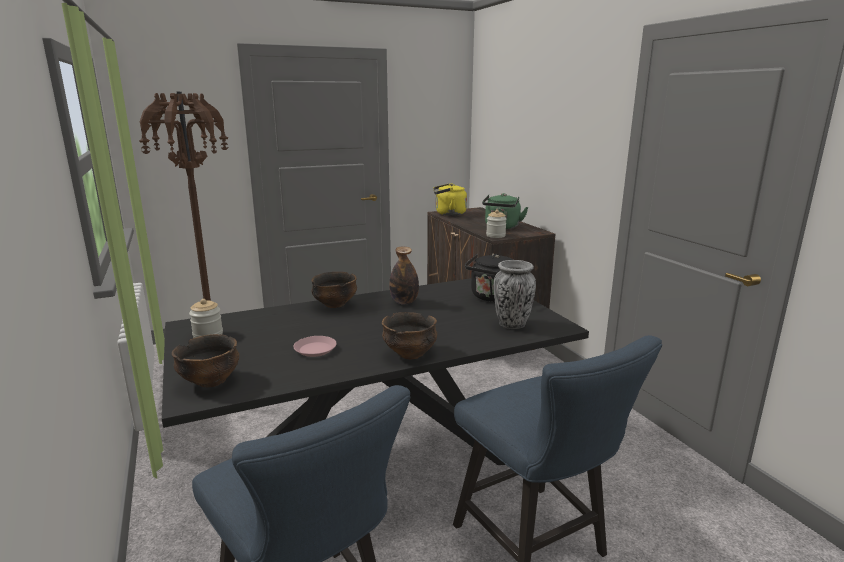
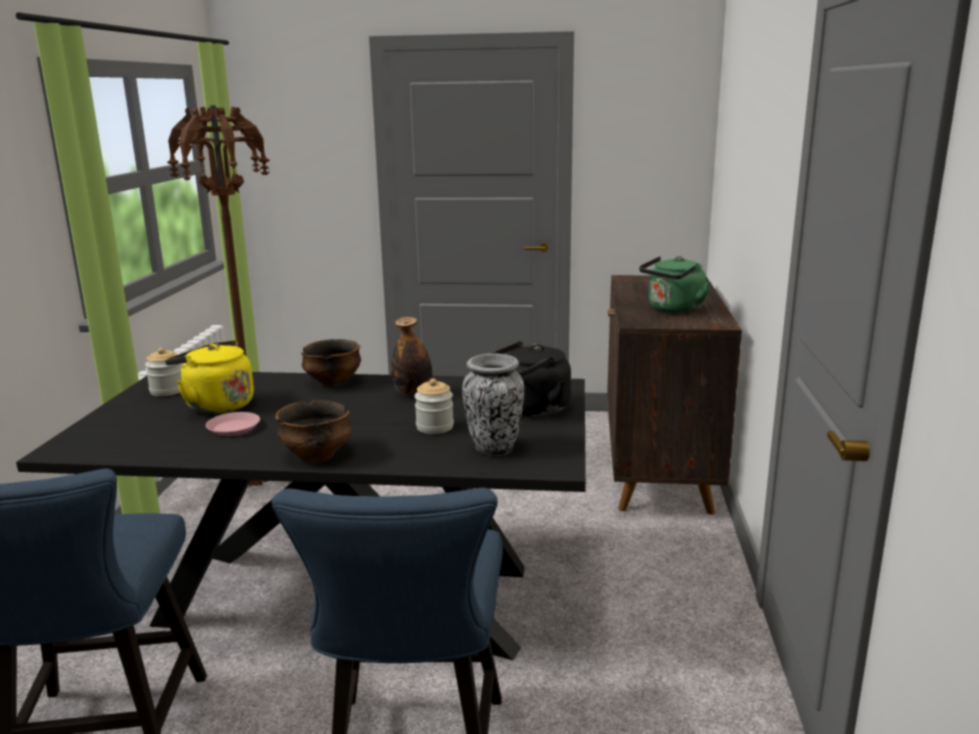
camera: 30 degrees right, 0 degrees up
bowl [172,334,239,387] -> none
yellow kettle [433,183,467,216] -> yellow kettle moved to [165,340,254,414]
jar [486,210,506,238] -> jar moved to [414,379,454,434]

